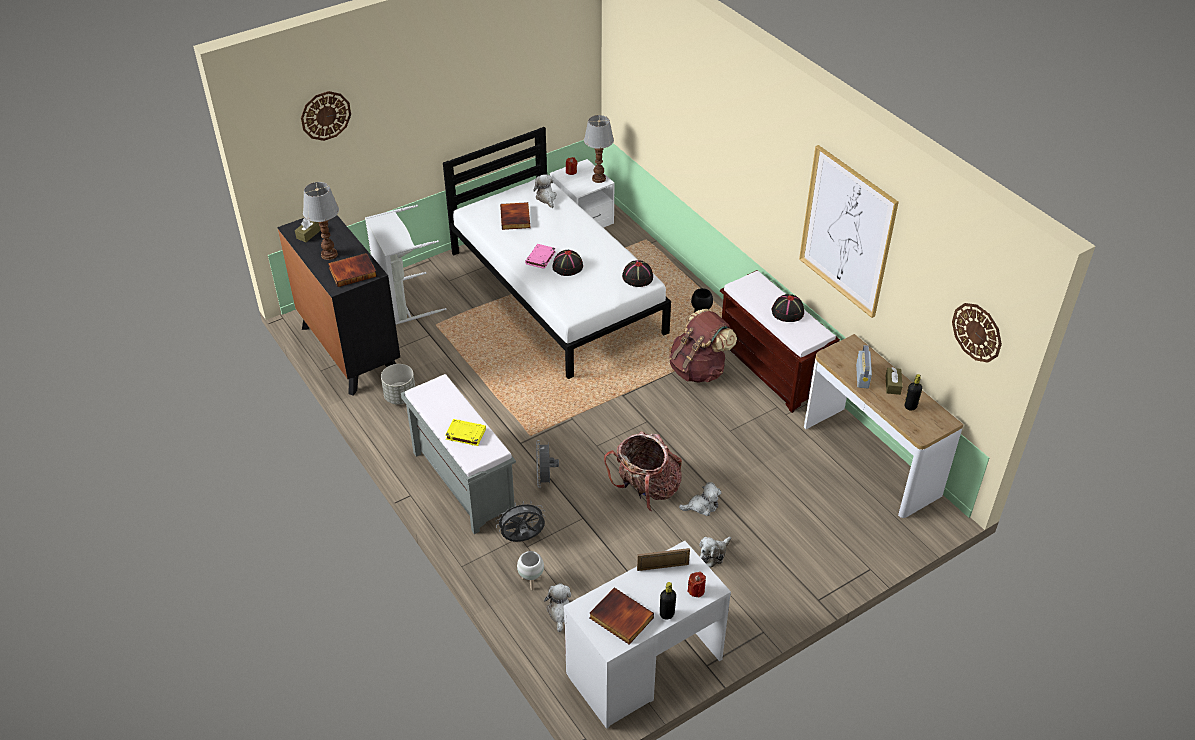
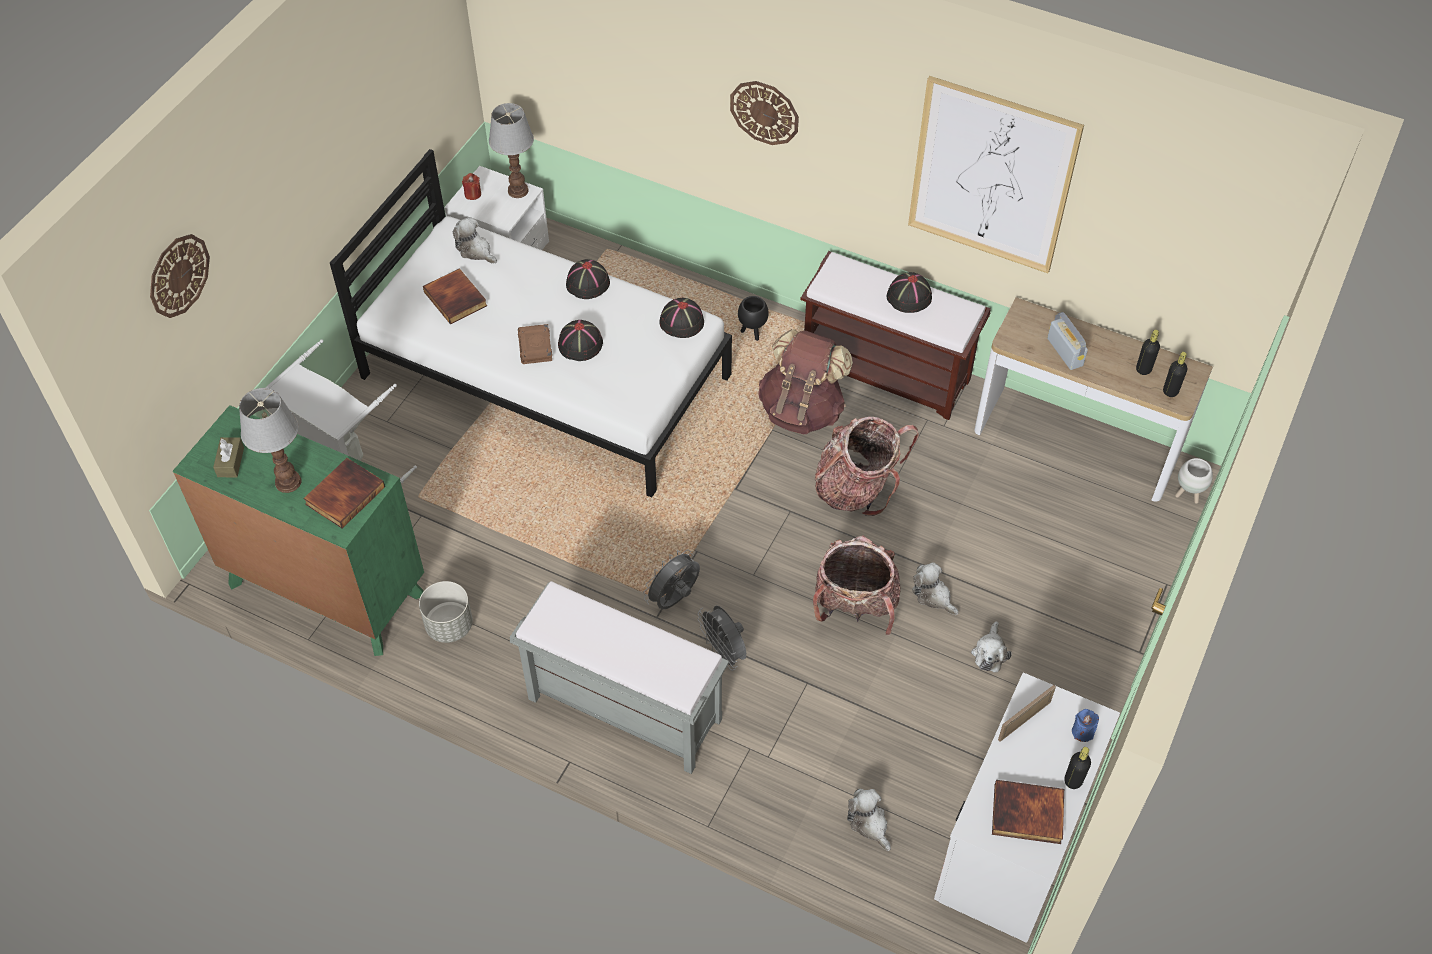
camera: 30 degrees left, 10 degrees up
black dresser [277,215,400,396] -> green dresser [173,405,424,656]
yellow book [445,419,486,446] -> none
grey fan [496,501,545,542] -> grey fan moved to [643,550,700,609]
white planter [517,551,544,590] -> white planter moved to [1175,458,1213,504]
pink book [525,244,556,269] -> brown book [518,324,552,364]
plush toy [679,482,721,516] -> plush toy turned 90 degrees counterclockwise [912,562,959,615]
red candle [687,572,706,598] -> blue candle [1072,709,1099,742]
brown tissue box [886,367,902,395] -> none
wall clock [952,303,1002,363] -> wall clock moved to [730,81,799,145]
none -> black hat [566,259,610,299]
none -> backpack [814,416,919,516]
none -> black bottle [1163,352,1187,397]

